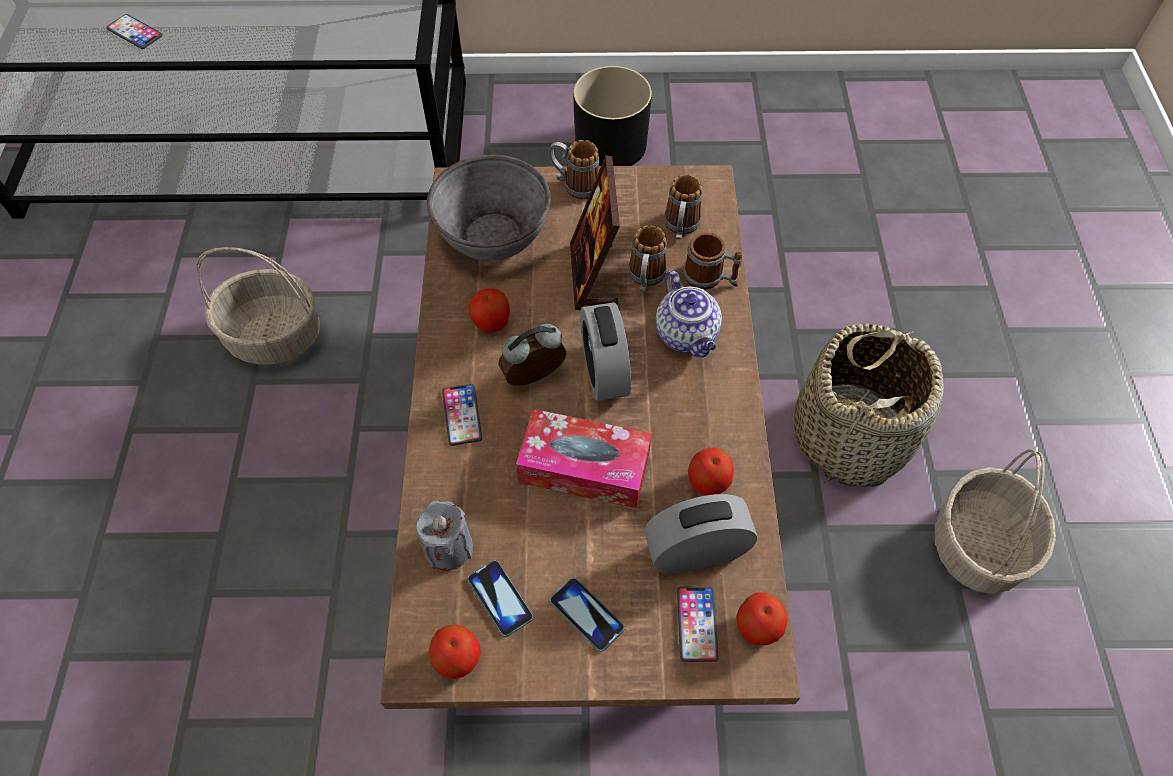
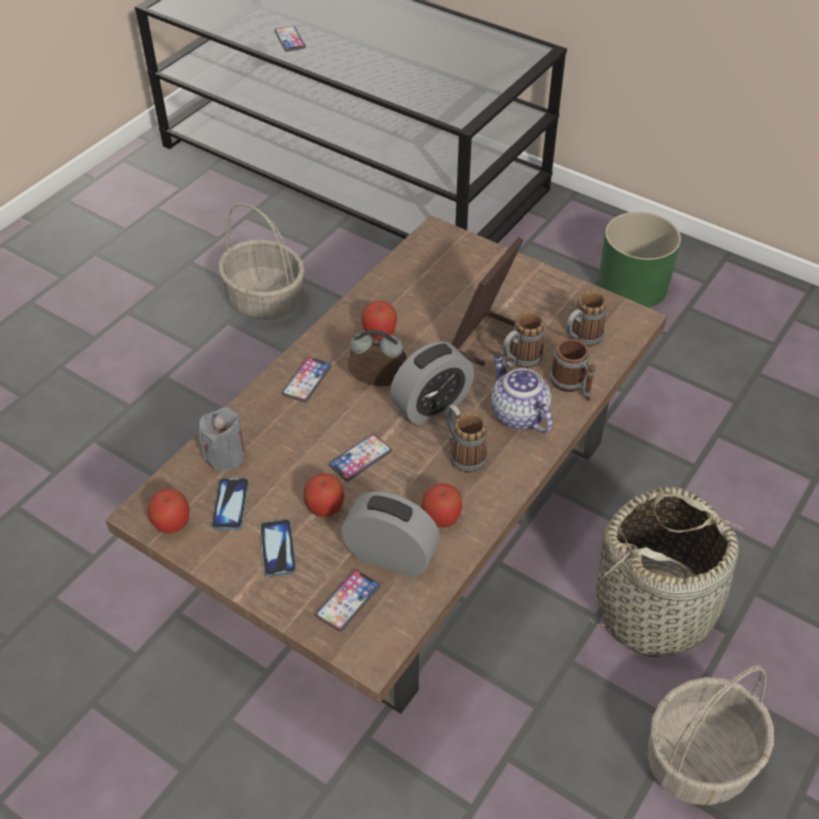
camera: 35 degrees right, 10 degrees down
grey bowl [427,155,551,261] -> none
tissue box [516,409,652,508] -> phone [329,434,392,481]
mug [548,140,599,199] -> mug moved to [445,404,487,472]
black planter [573,66,652,166] -> green planter [598,212,681,308]
alarm clock [580,303,631,401] -> alarm clock turned 150 degrees counterclockwise [390,341,474,425]
teapot [656,271,722,358] -> teapot turned 135 degrees clockwise [491,355,553,433]
apple [736,593,787,645] -> apple moved to [303,473,345,517]

